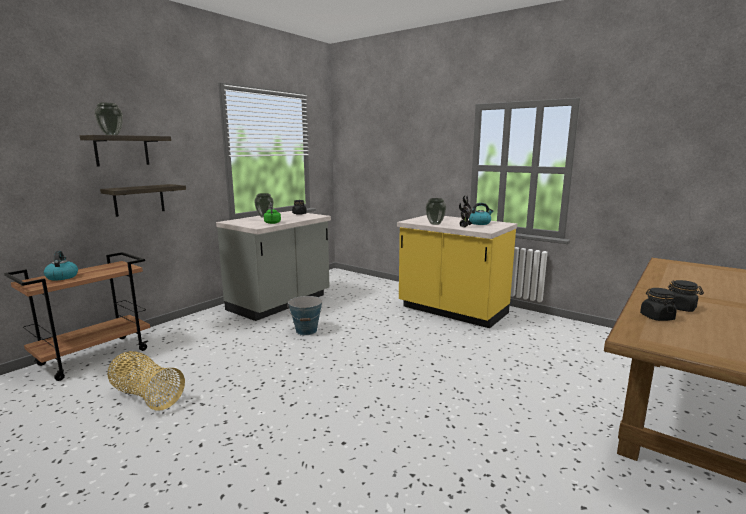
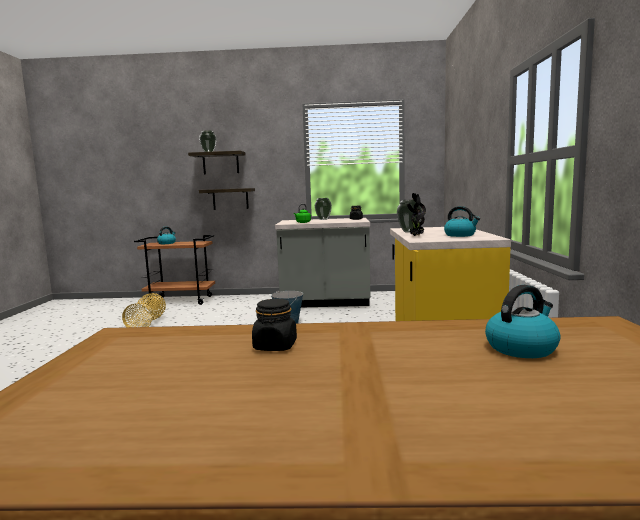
camera: 55 degrees right, 5 degrees down
black jar [640,288,677,321] -> none
none -> kettle [485,285,561,358]

